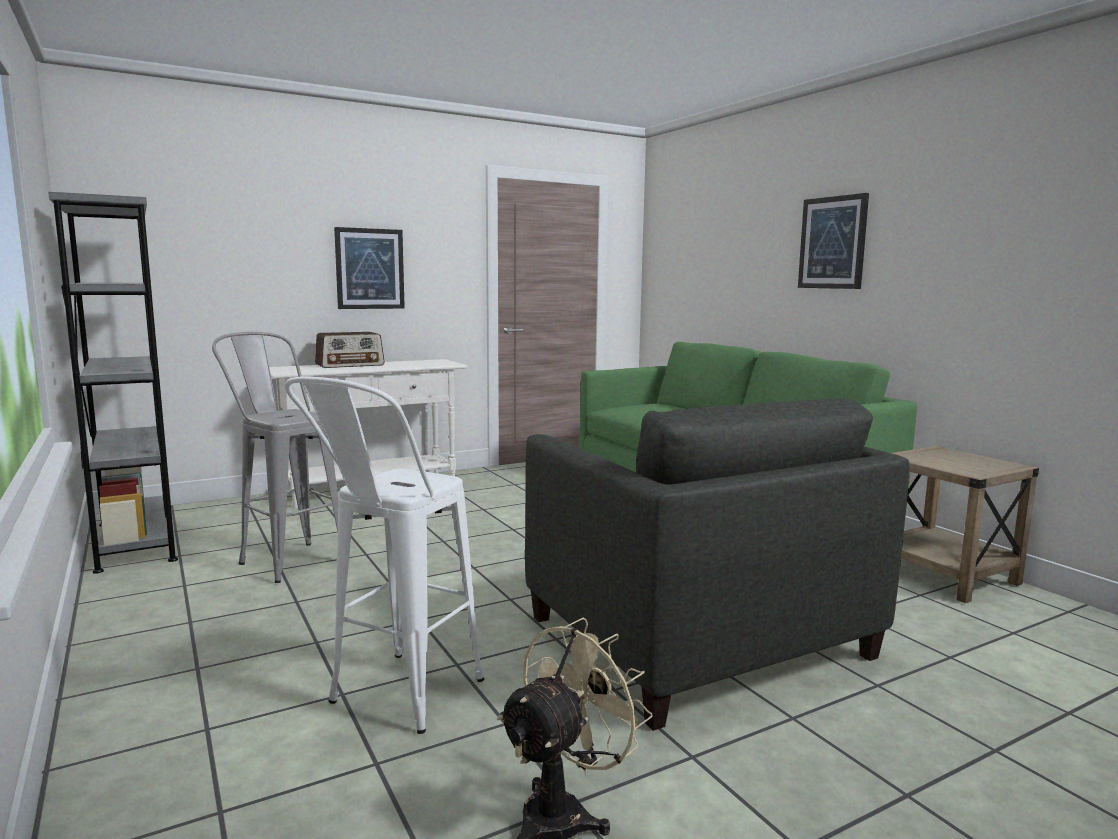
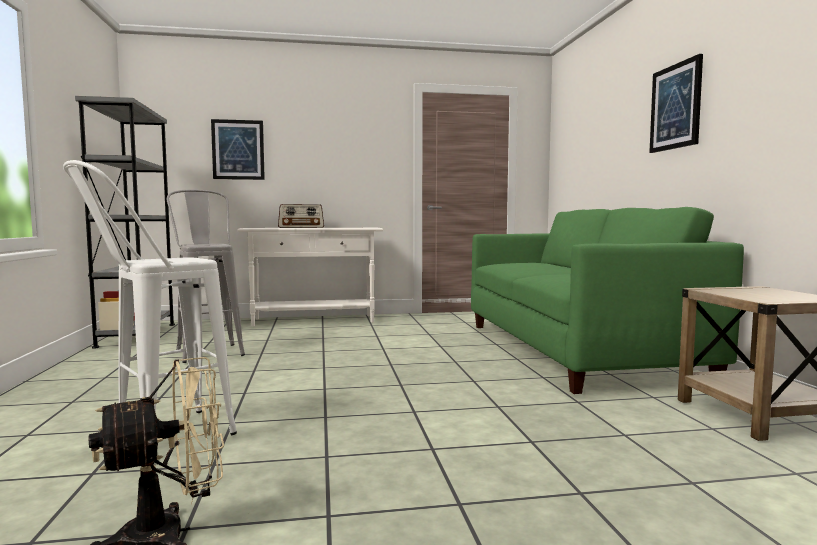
camera: 20 degrees right, 5 degrees down
picture [334,227,405,309] -> picture moved to [211,119,265,180]
grey armchair [525,399,909,731] -> none

